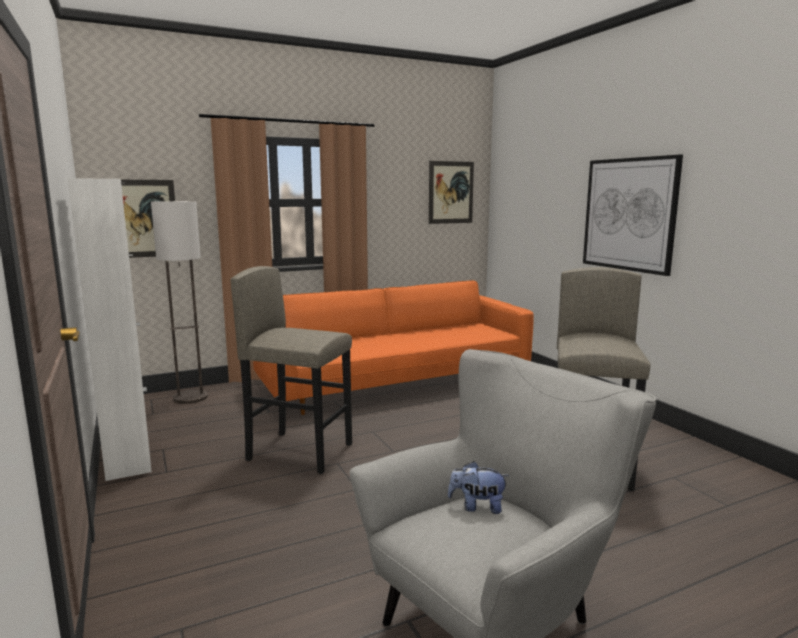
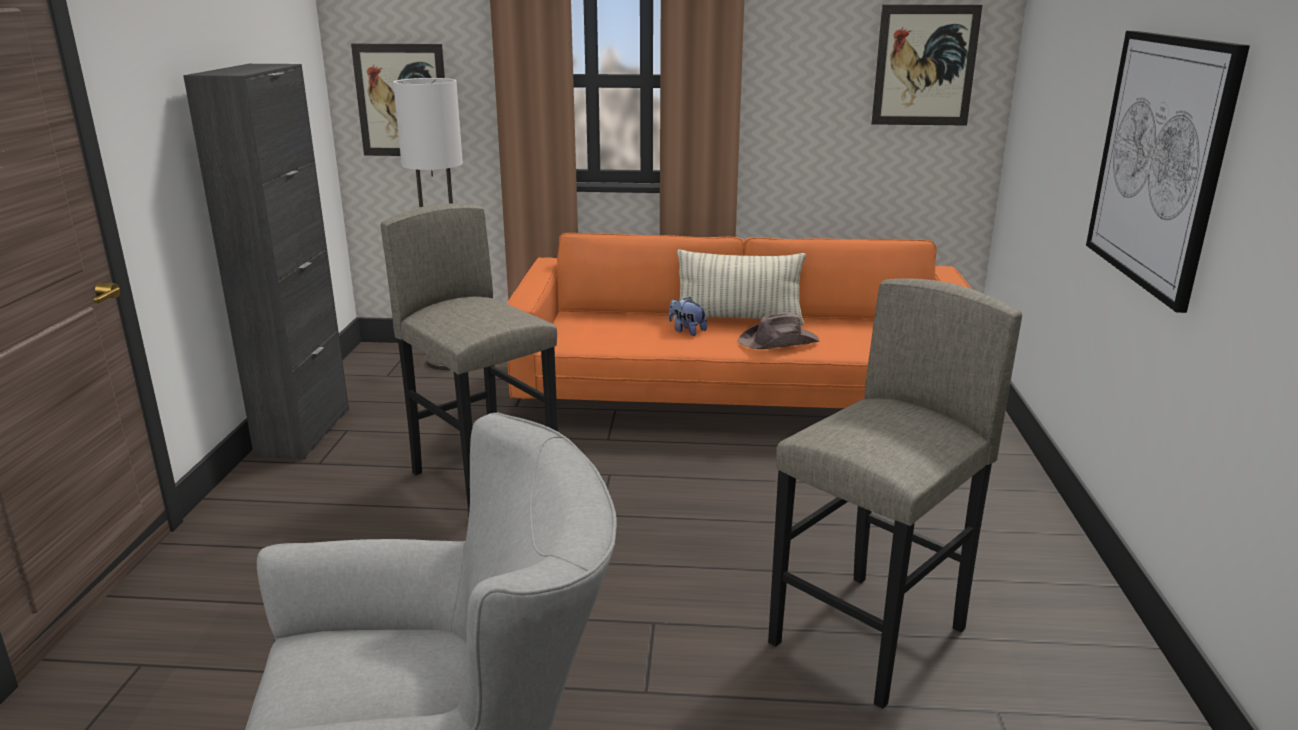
camera: 30 degrees right, 10 degrees up
white cabinet [68,178,152,481] -> black cabinet [183,64,349,459]
plush toy [448,461,509,514] -> plush toy moved to [669,297,707,336]
none -> pillow [674,249,806,325]
none -> brown hat [737,312,820,349]

